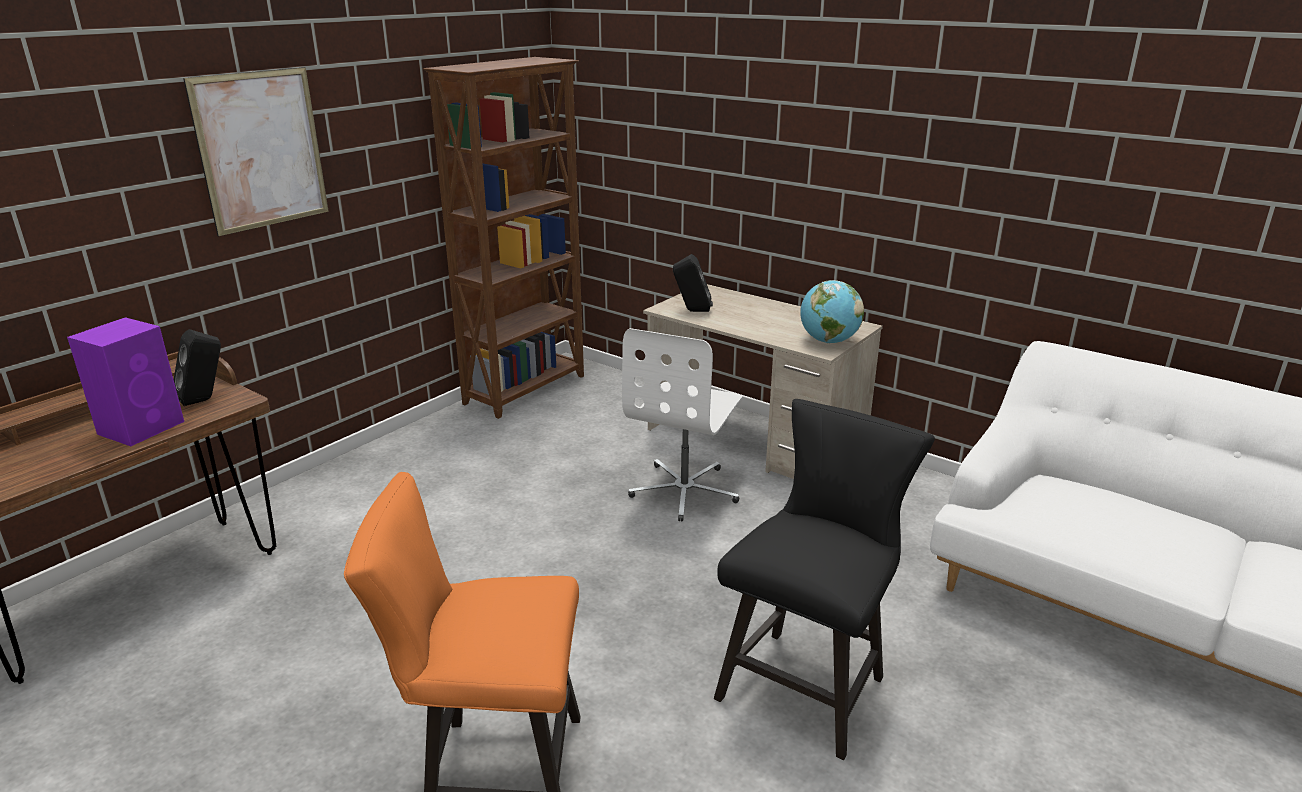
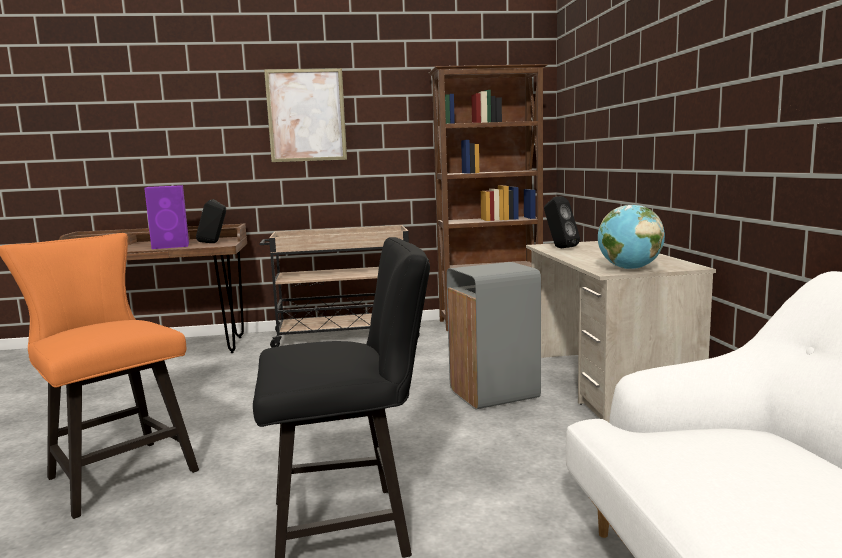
camera: 45 degrees right, 15 degrees down
white office chair [622,328,743,521] -> grey trash can [447,262,541,409]
none -> beige cart [259,225,421,348]

